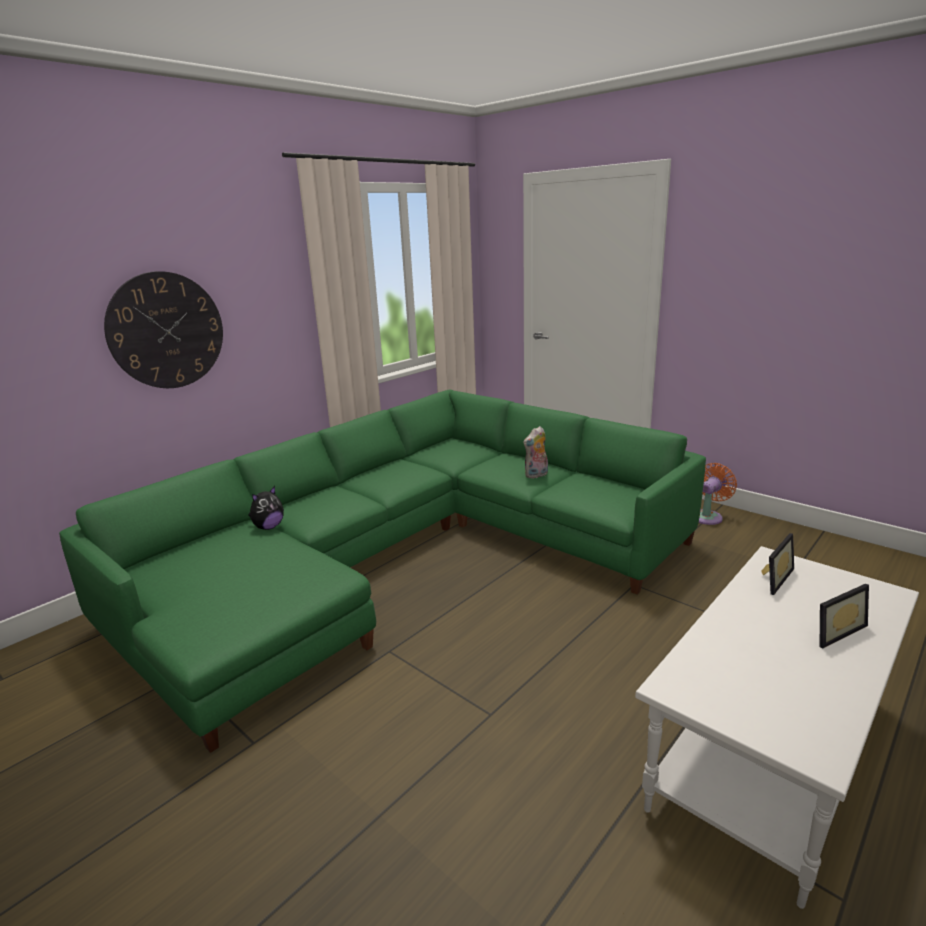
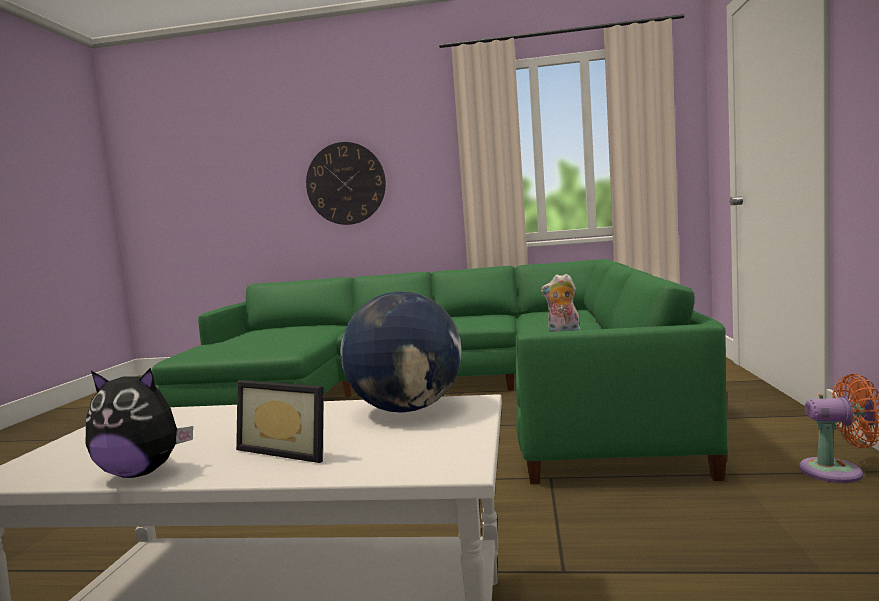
camera: 55 degrees right, 15 degrees down
plush toy [248,486,284,530] -> plush toy moved to [86,368,193,478]
picture frame [762,533,794,595] -> globe [341,292,462,413]

